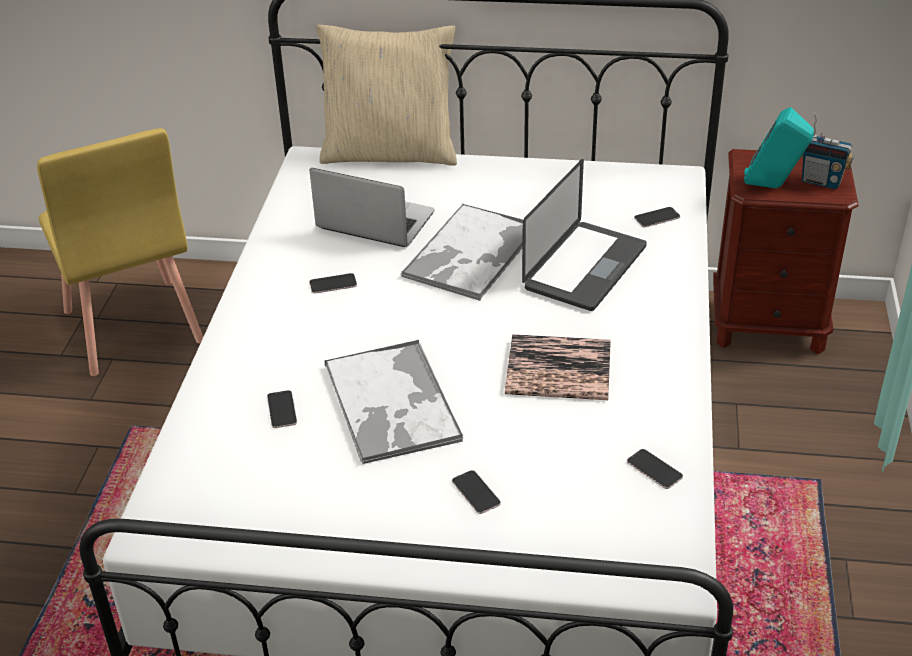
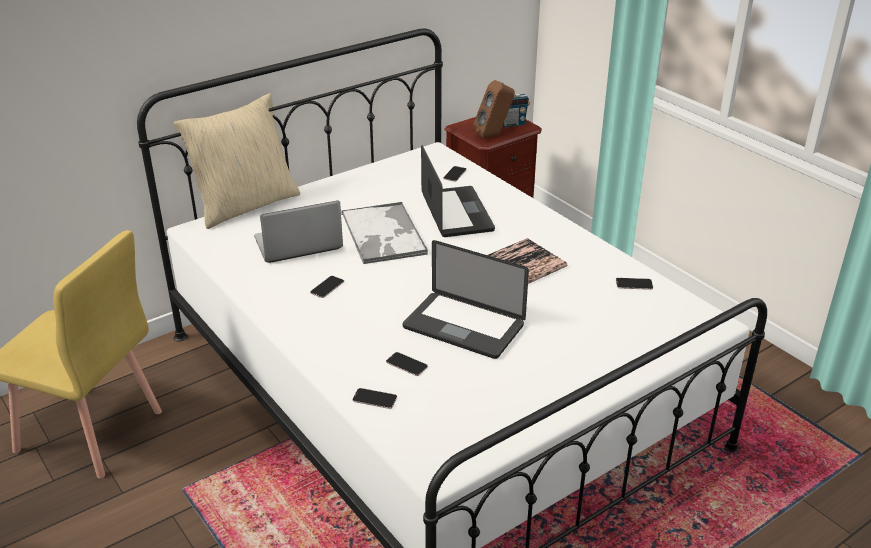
camera: 45 degrees left, 5 degrees down
tray [325,340,463,464] -> laptop [403,240,529,359]
phone [452,470,501,514] -> phone moved to [352,388,397,409]
turquoise speaker [744,107,814,188] -> brown speaker [474,80,515,138]

